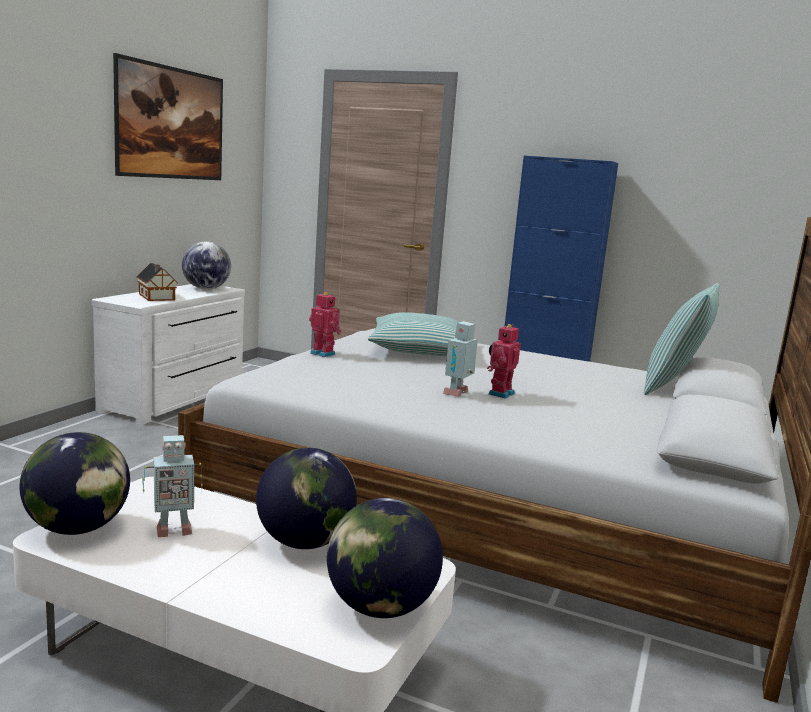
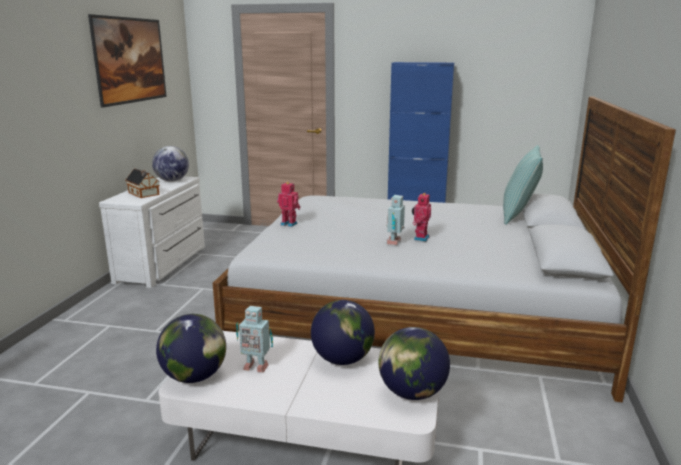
camera: 10 degrees left, 5 degrees up
toy robot [142,435,203,537] -> toy robot turned 45 degrees clockwise [236,306,273,373]
pillow [368,312,459,356] -> none

